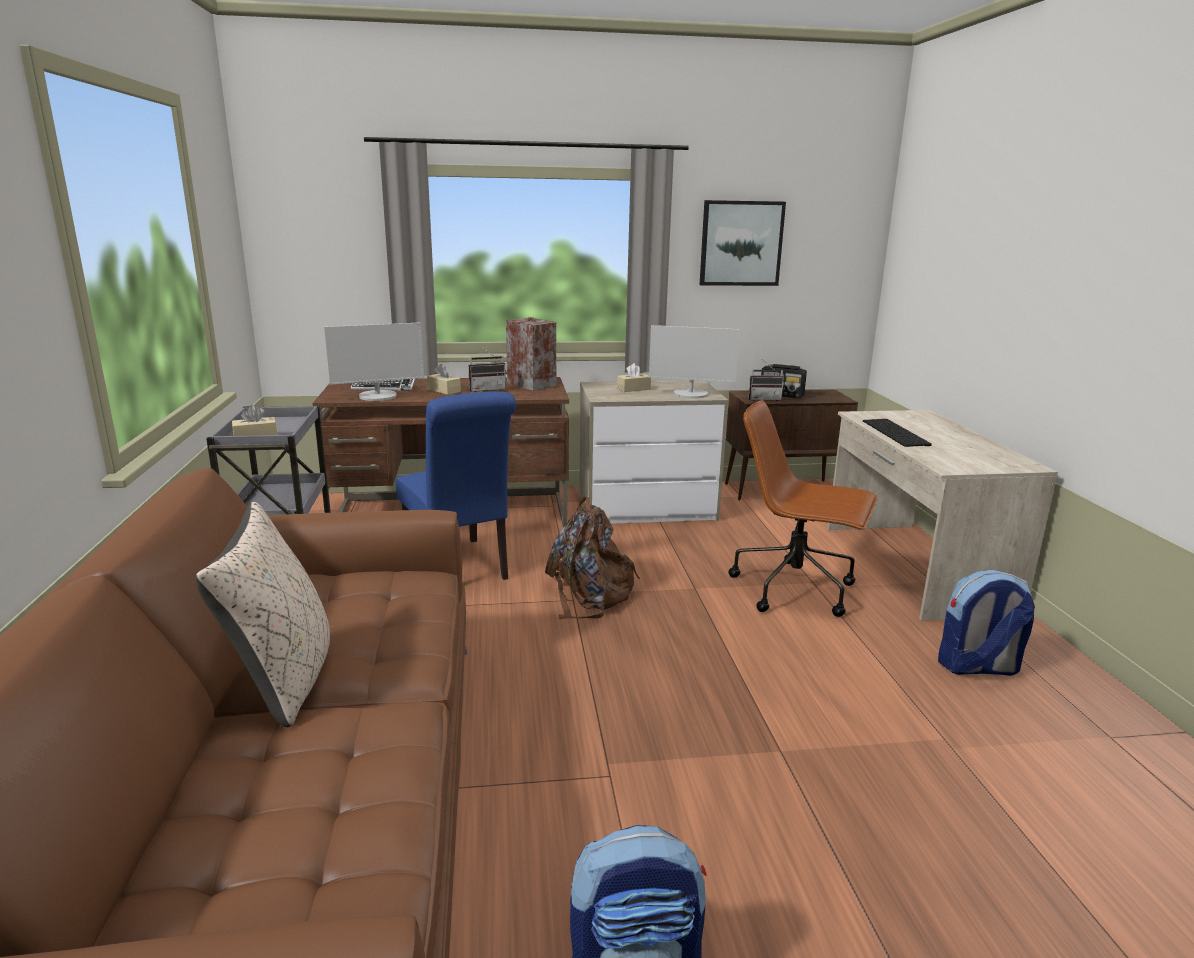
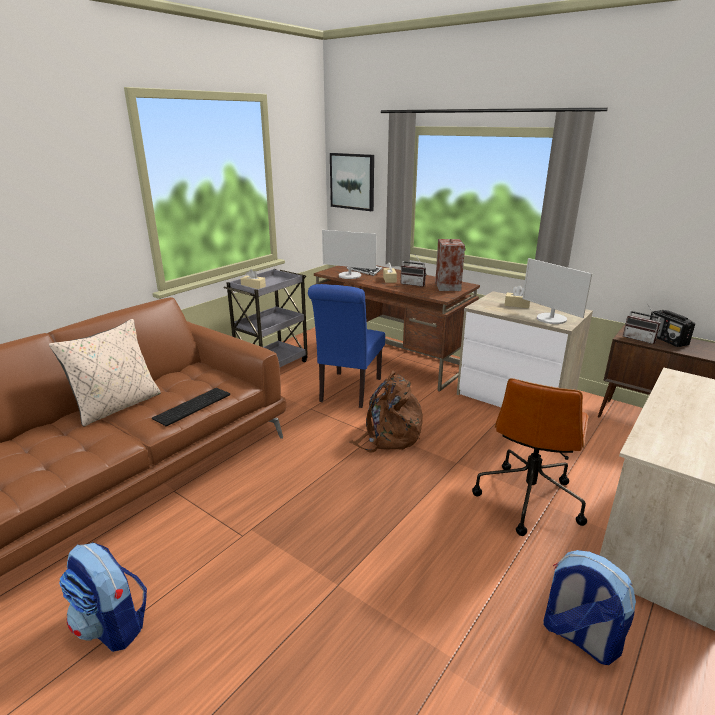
camera: 45 degrees right, 5 degrees up
picture [699,200,786,286] -> picture moved to [330,153,374,211]
brown office chair [729,400,877,617] -> brown office chair turned 135 degrees counterclockwise [472,378,589,536]
keyboard [863,419,932,447] -> keyboard moved to [152,388,230,426]

